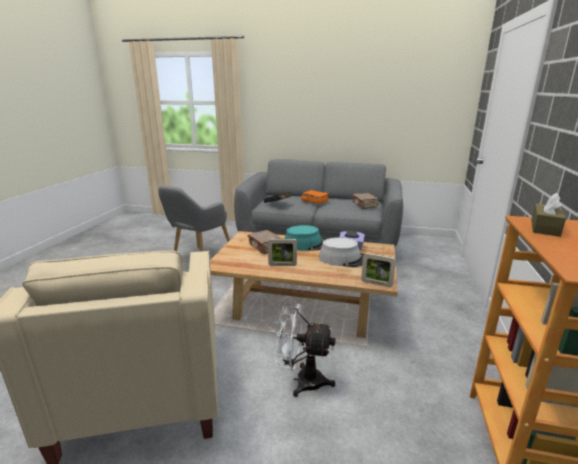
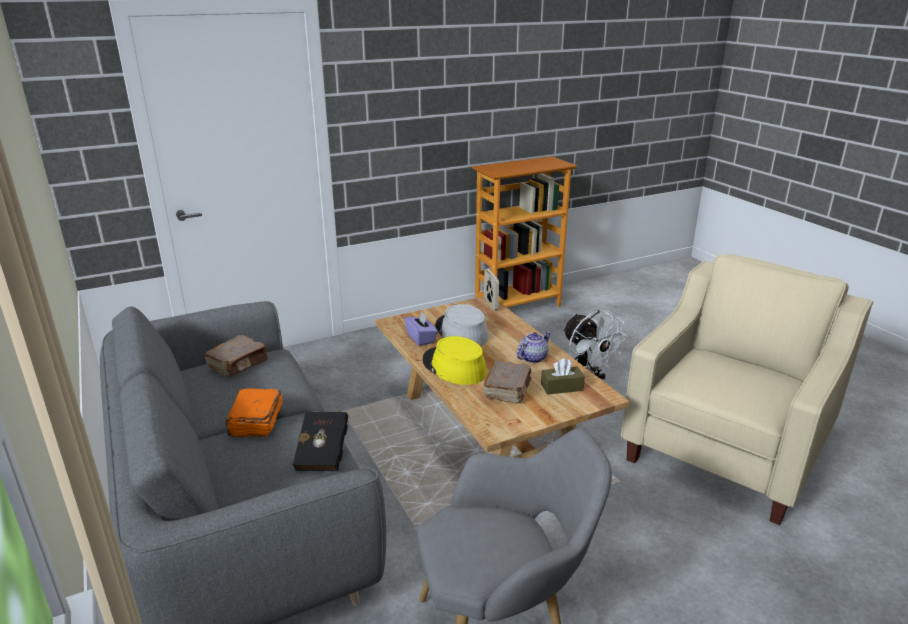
camera: 130 degrees left, 5 degrees up
picture frame [268,239,297,266] -> teapot [516,331,551,363]
turquoise hat [285,225,327,251] -> yellow hat [423,336,487,385]
brown tissue box [531,193,566,237] -> brown tissue box moved to [541,358,585,395]

